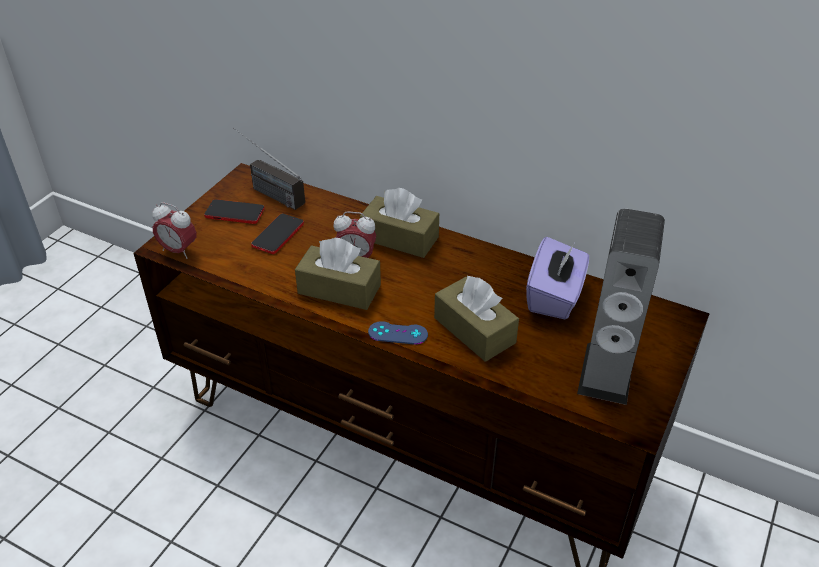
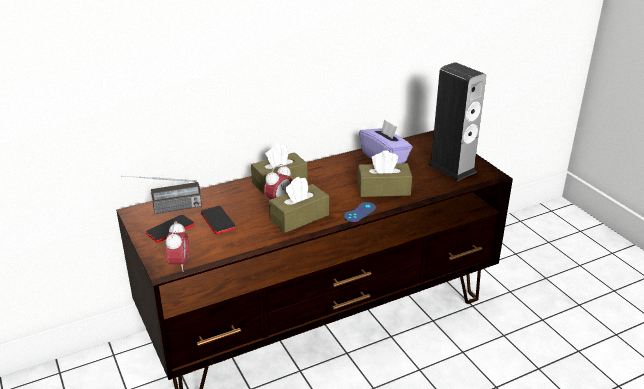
camera: 55 degrees left, 10 degrees down
alarm clock [152,202,196,259] -> alarm clock turned 60 degrees counterclockwise [166,221,189,272]

